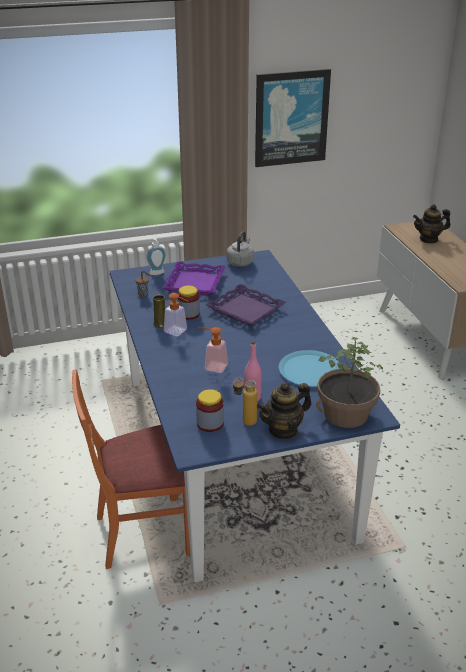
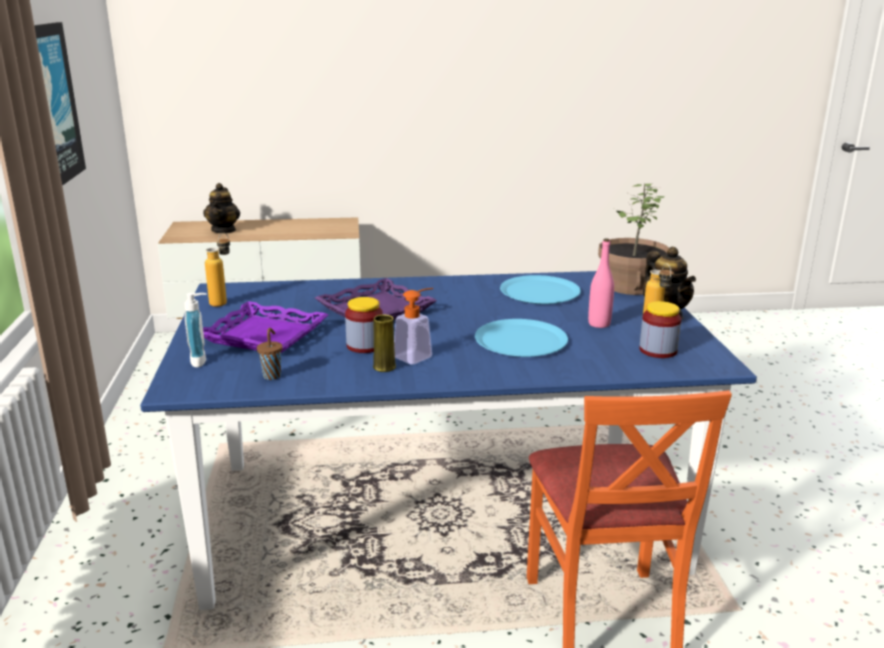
camera: 80 degrees left, 10 degrees down
soap dispenser [198,327,228,373] -> blue plate [475,319,568,357]
grey kettle [227,231,254,267] -> bottle [205,233,230,307]

